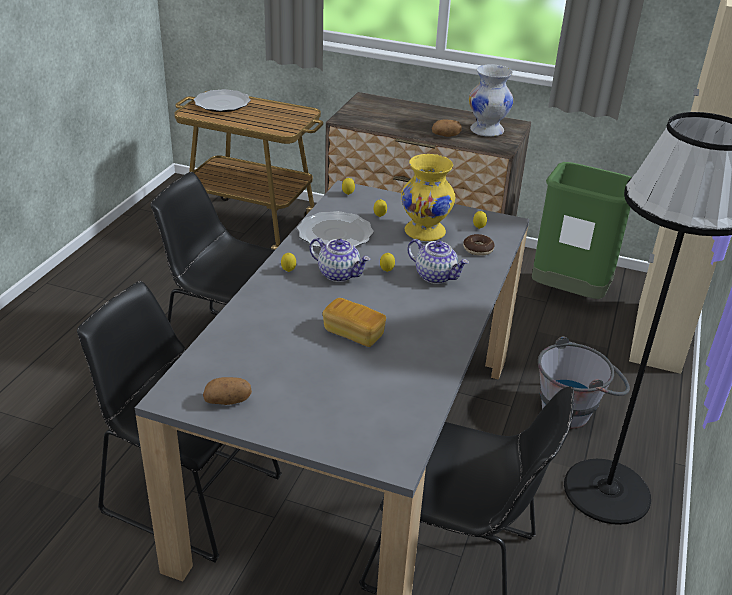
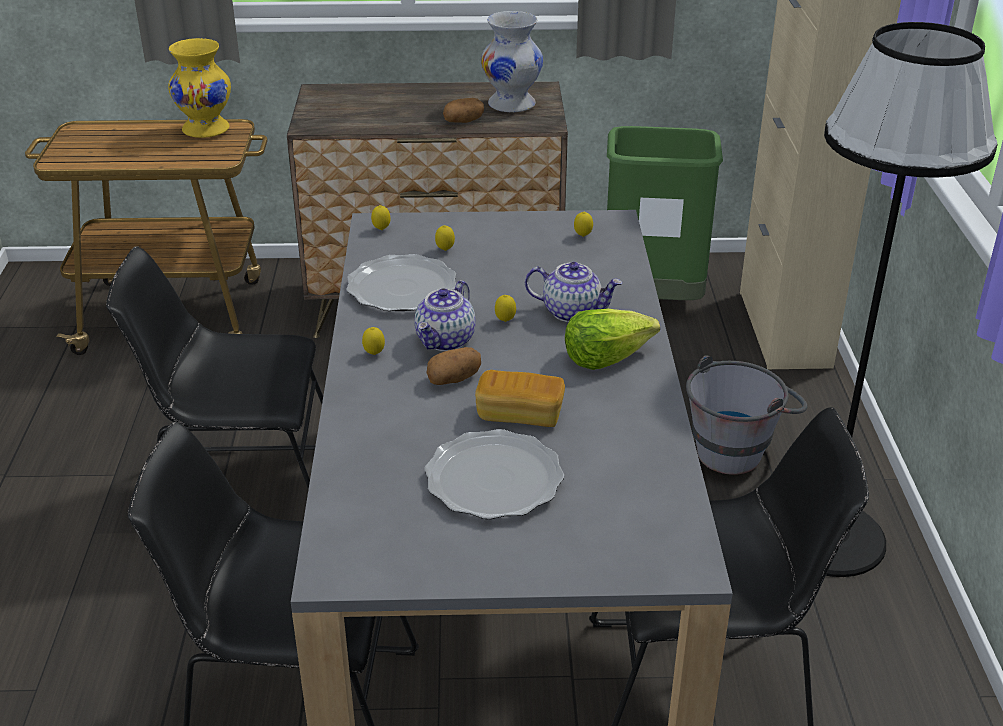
camera: 20 degrees left, 0 degrees up
plate [194,89,251,112] -> plate moved to [424,429,564,519]
potato [203,377,252,405] -> potato moved to [426,347,481,385]
teapot [309,238,371,282] -> teapot turned 105 degrees clockwise [414,280,476,351]
yellow vase [401,154,455,241] -> yellow vase moved to [168,38,231,138]
donut [463,234,495,256] -> none
none -> lettuce [565,309,660,370]

